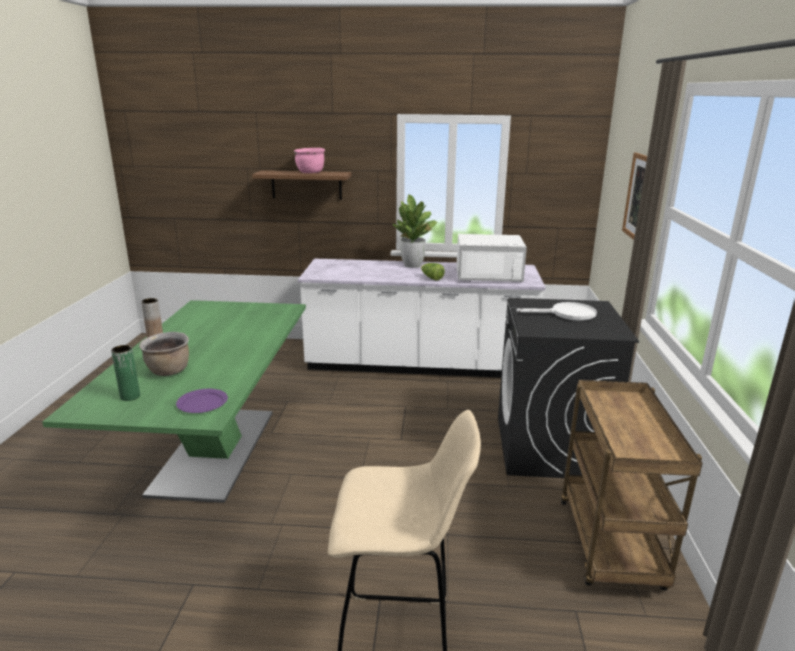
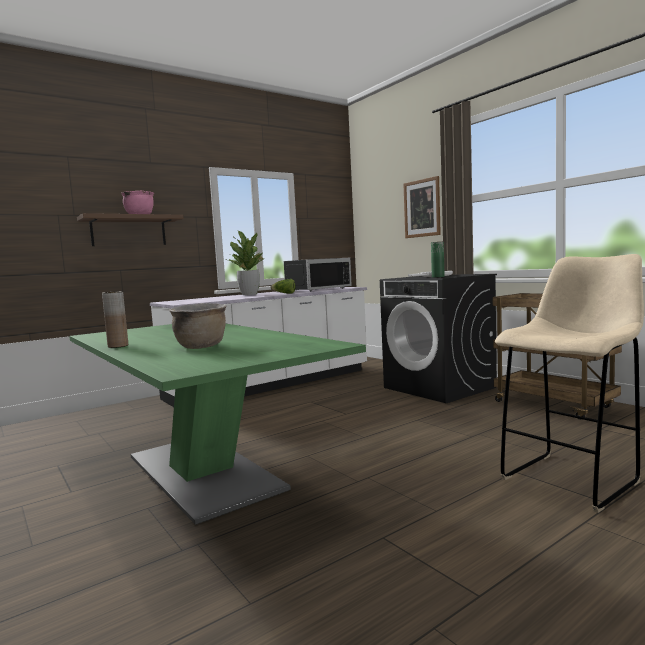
camera: 40 degrees left, 15 degrees down
green vase [111,345,140,401] -> green vase moved to [431,242,445,278]
purple plate [176,389,228,413] -> none
white microwave [457,234,527,282] -> black microwave [284,258,352,291]

